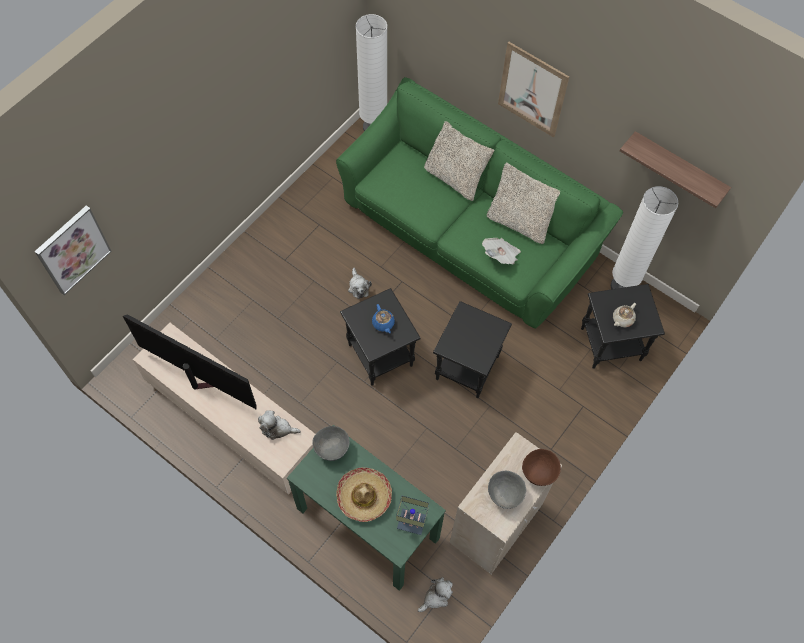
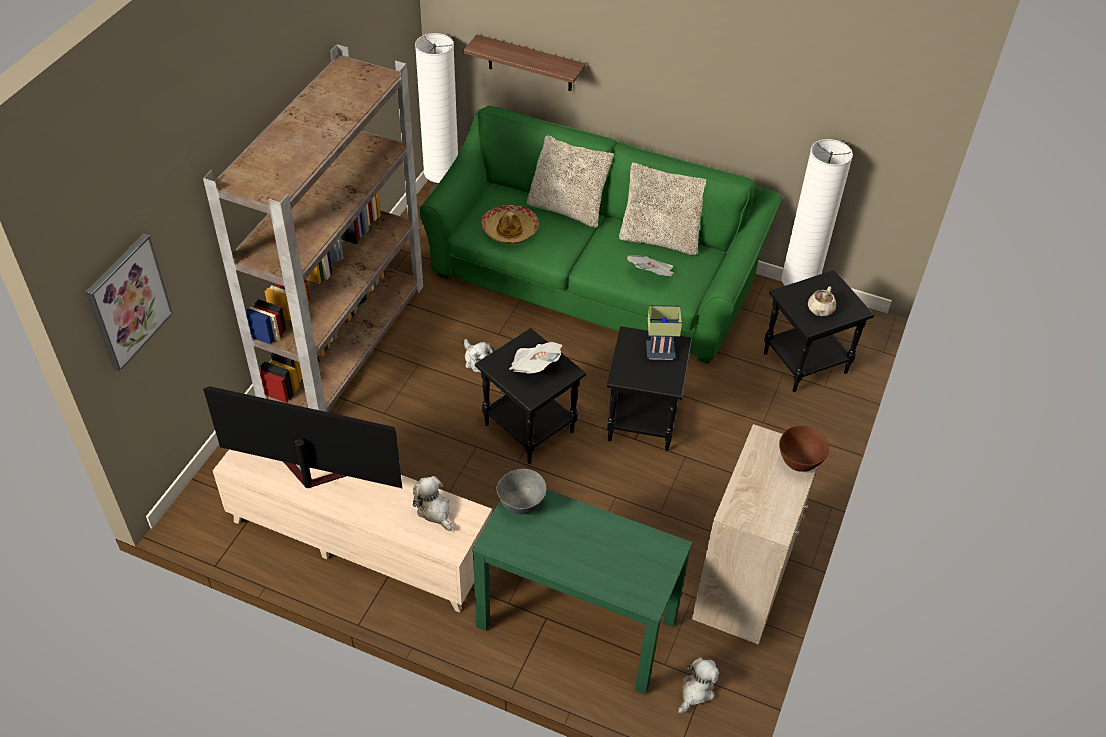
camera: 15 degrees left, 15 degrees down
plush toy [258,410,301,440] -> plush toy turned 60 degrees clockwise [413,476,452,531]
hat [336,468,392,522] -> hat moved to [481,205,539,244]
blue teapot [372,304,395,333] -> newspaper [509,342,562,374]
table lamp [396,496,429,535] -> table lamp moved to [646,305,682,360]
grey bowl [488,471,526,509] -> none
picture [498,42,569,138] -> none
shelf [620,131,731,208] -> shelf moved to [464,34,585,91]
none -> brown bookcase [203,44,423,412]

